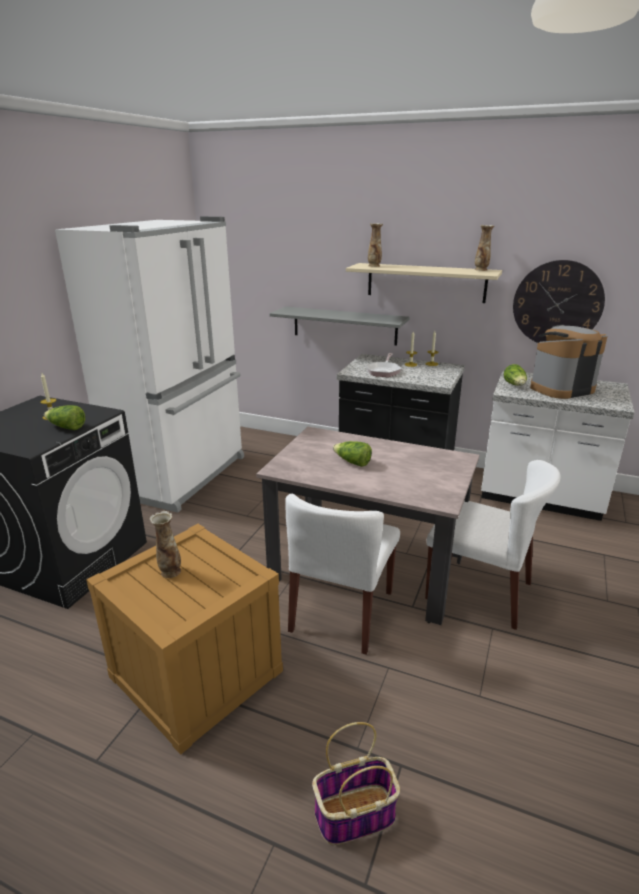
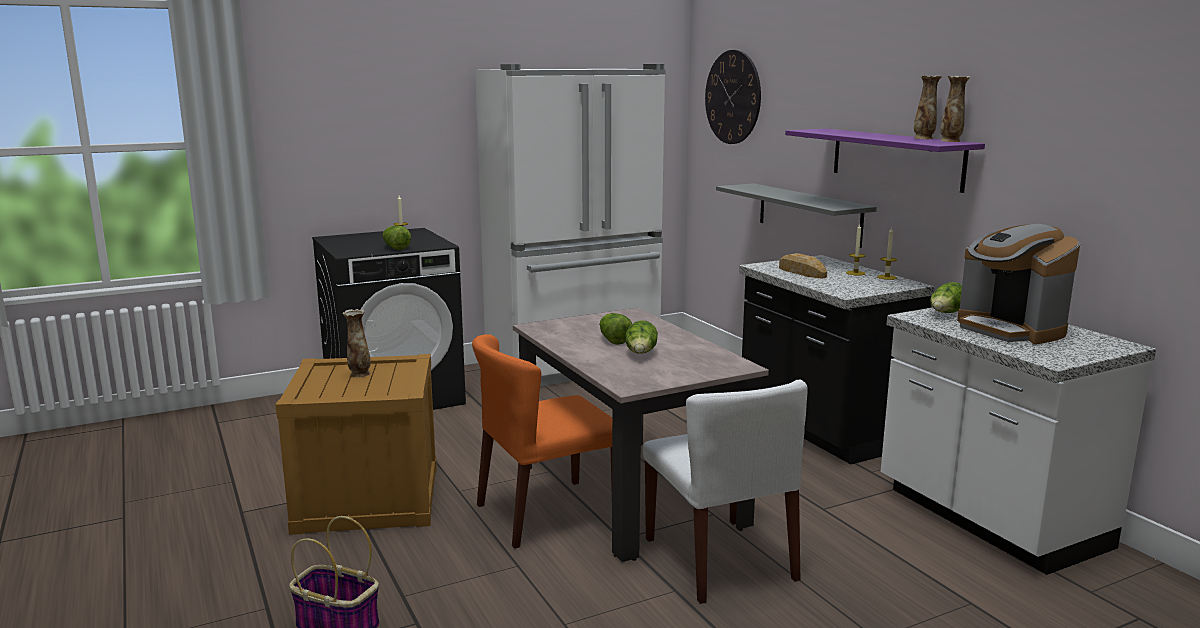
camera: 40 degrees right, 10 degrees down
white chair [285,494,400,655] -> orange chair [472,334,612,549]
beige shelf [346,263,502,303] -> purple shelf [785,129,985,193]
frying pan [365,353,402,377] -> bread [779,253,827,279]
vase [368,223,383,267] -> vase moved to [914,75,942,139]
wall clock [513,260,605,343] -> wall clock moved to [705,50,761,144]
coffee machine [530,325,608,399] -> coffee machine turned 135 degrees counterclockwise [957,224,1080,344]
none -> lettuce [625,320,658,354]

